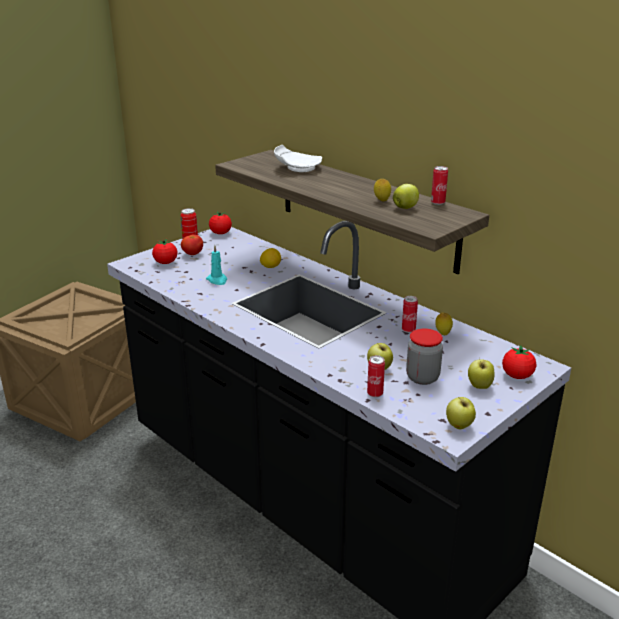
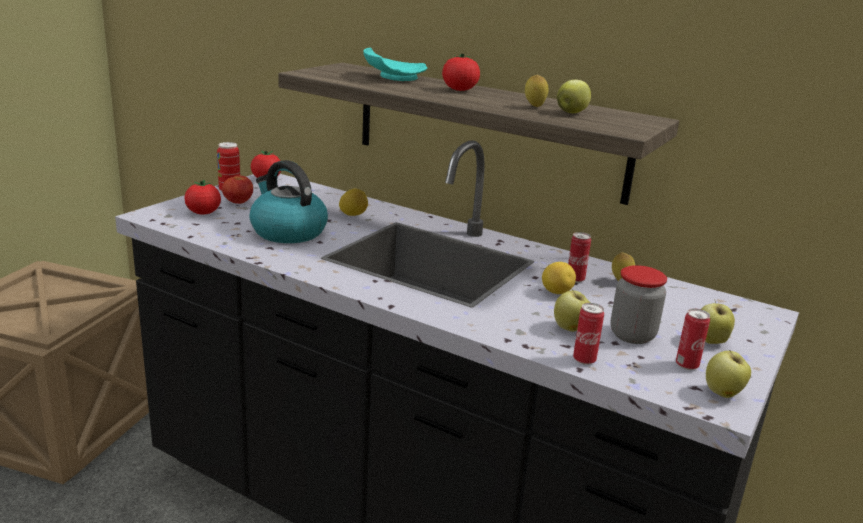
camera: 15 degrees left, 5 degrees down
turquoise candle [206,245,227,285] -> kettle [249,160,328,243]
white plate [274,145,322,172] -> turquoise plate [363,48,427,81]
can [431,166,448,205] -> can moved to [676,308,710,370]
tomato [502,345,536,379] -> tomato moved to [442,53,480,91]
none -> lemon [542,262,576,294]

